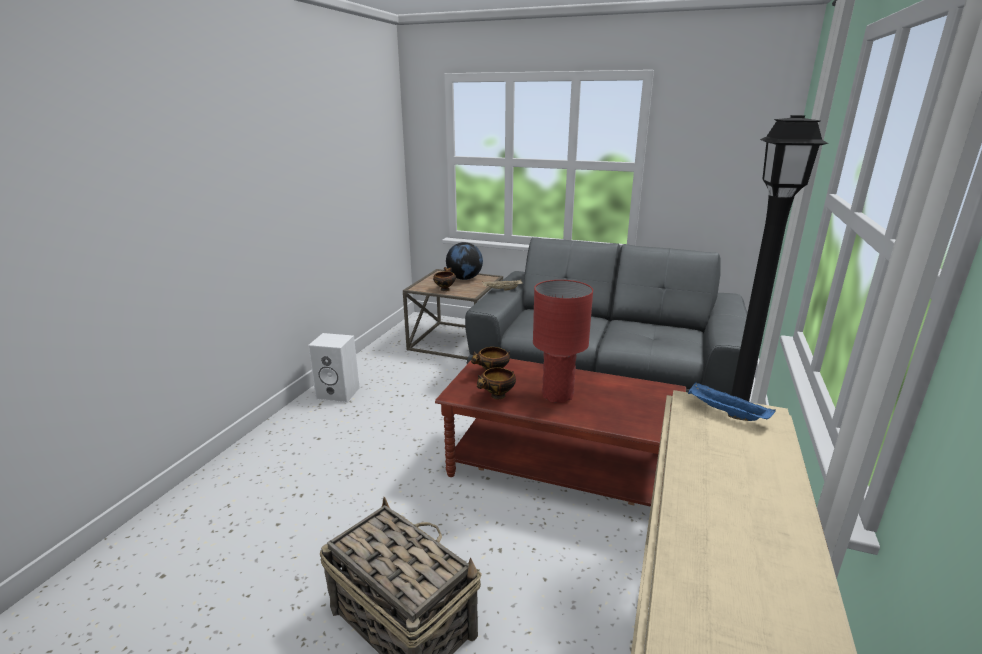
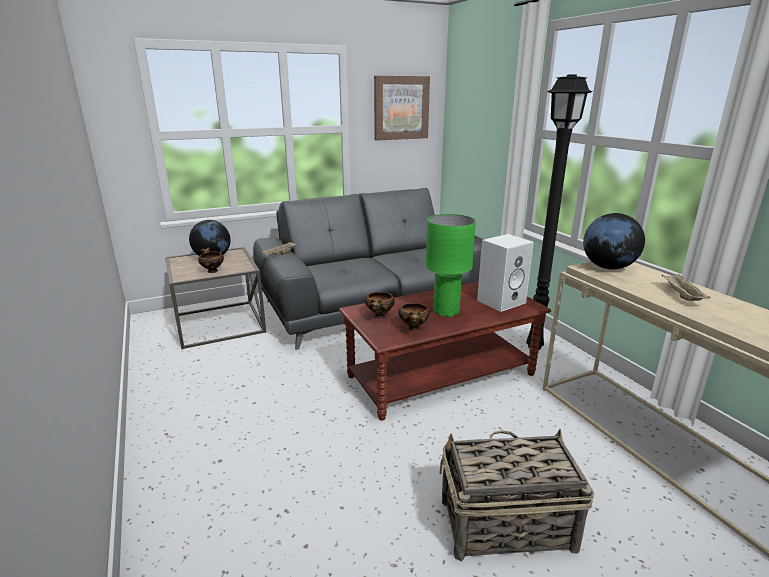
camera: 45 degrees left, 0 degrees up
white speaker [308,333,360,403] -> white speaker moved to [477,234,534,312]
red table lamp [533,280,593,403] -> green table lamp [426,214,476,317]
blue tray [688,382,776,421] -> globe [583,213,645,270]
none -> picture [374,76,430,141]
none -> beige tray [662,274,710,301]

